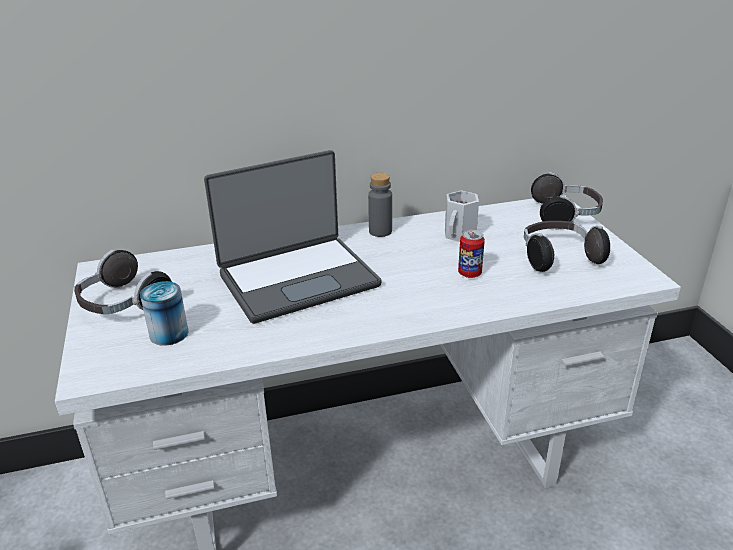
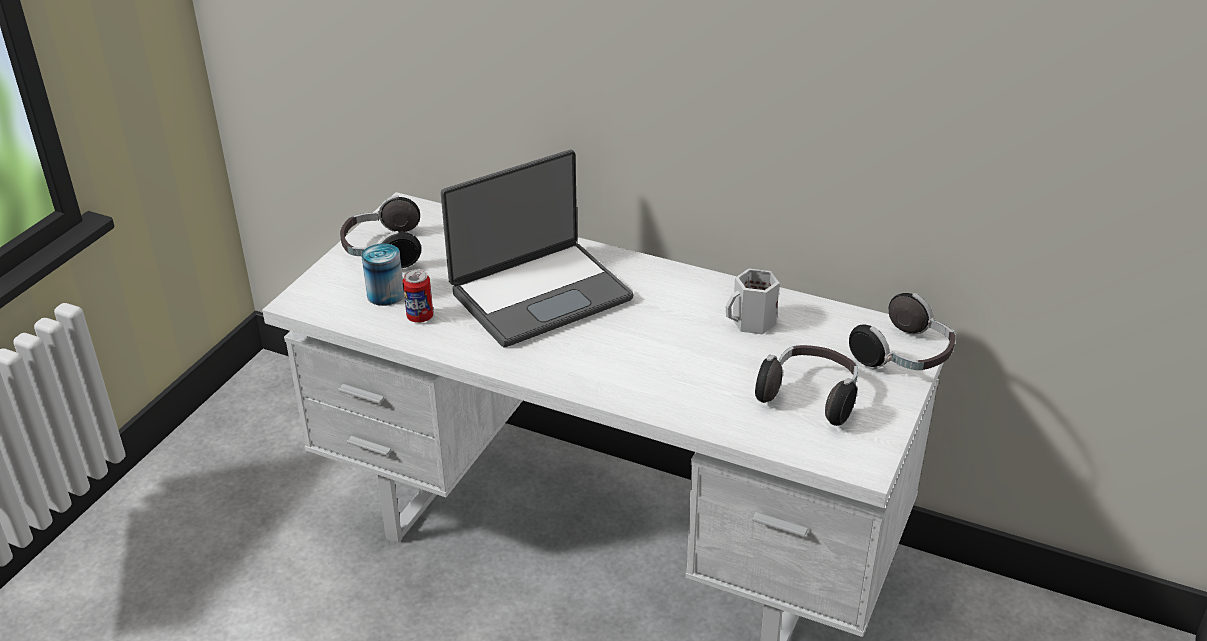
camera: 40 degrees right, 5 degrees up
laptop [204,150,381,324] -> laptop turned 45 degrees counterclockwise [441,150,633,347]
grey bottle [368,173,392,237] -> none
can [458,230,485,278] -> can moved to [403,269,433,323]

